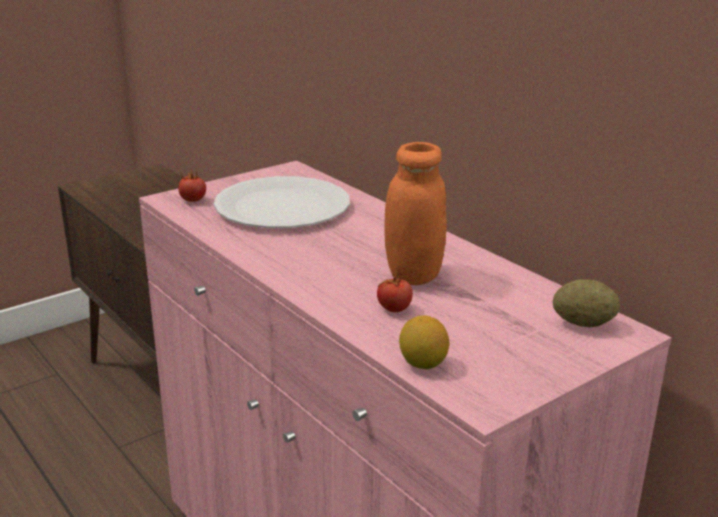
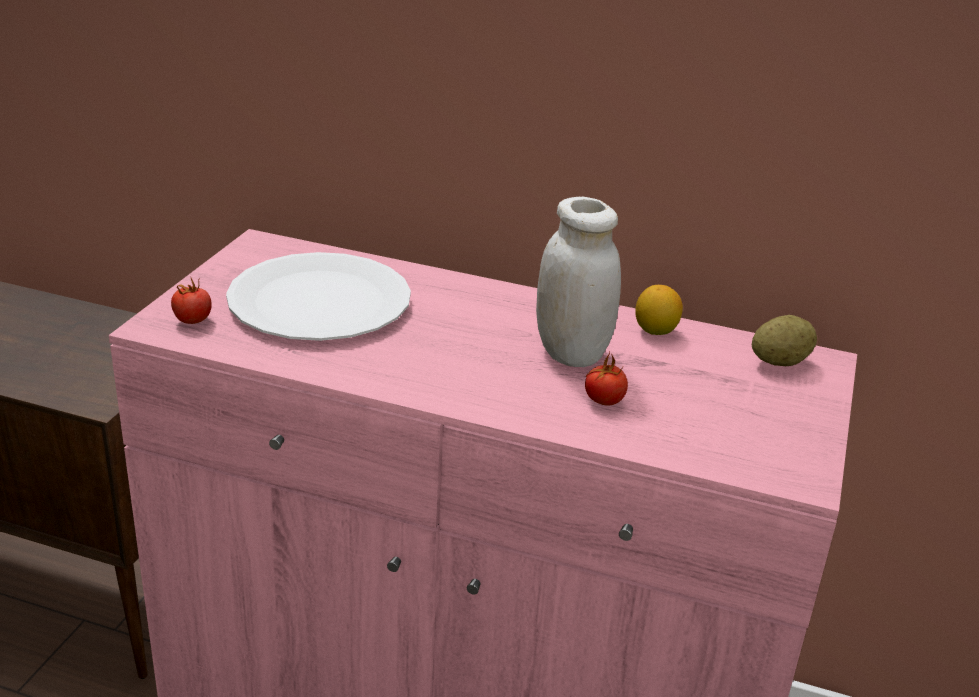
camera: 35 degrees left, 5 degrees up
orange jar [384,142,447,285] -> white jar [536,197,621,367]
lemon [399,315,449,369] -> lemon moved to [635,285,683,335]

